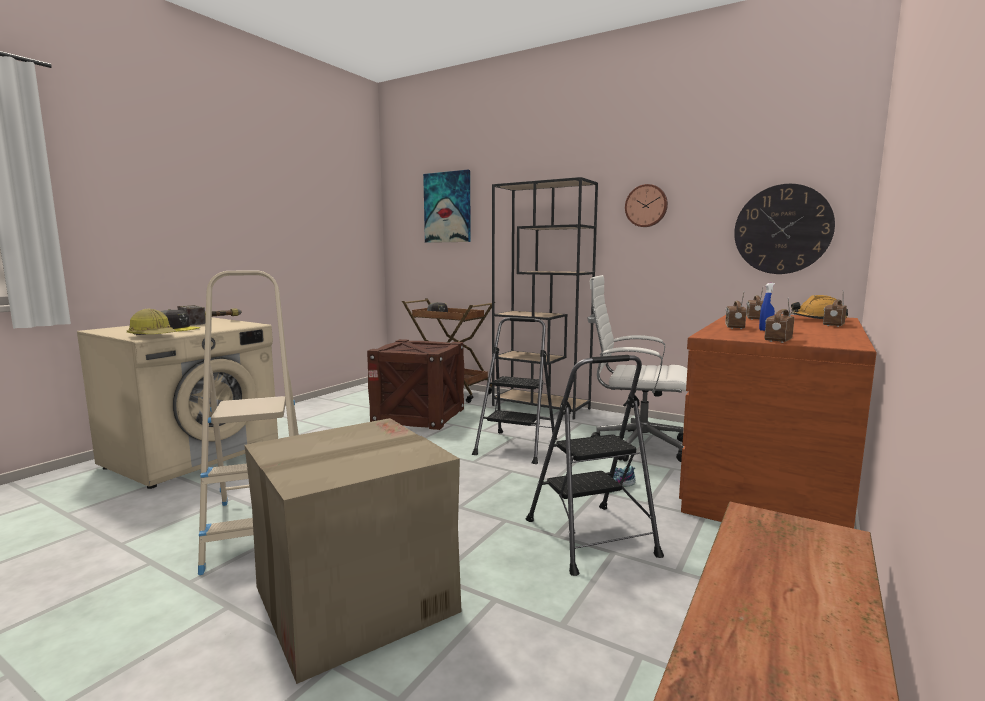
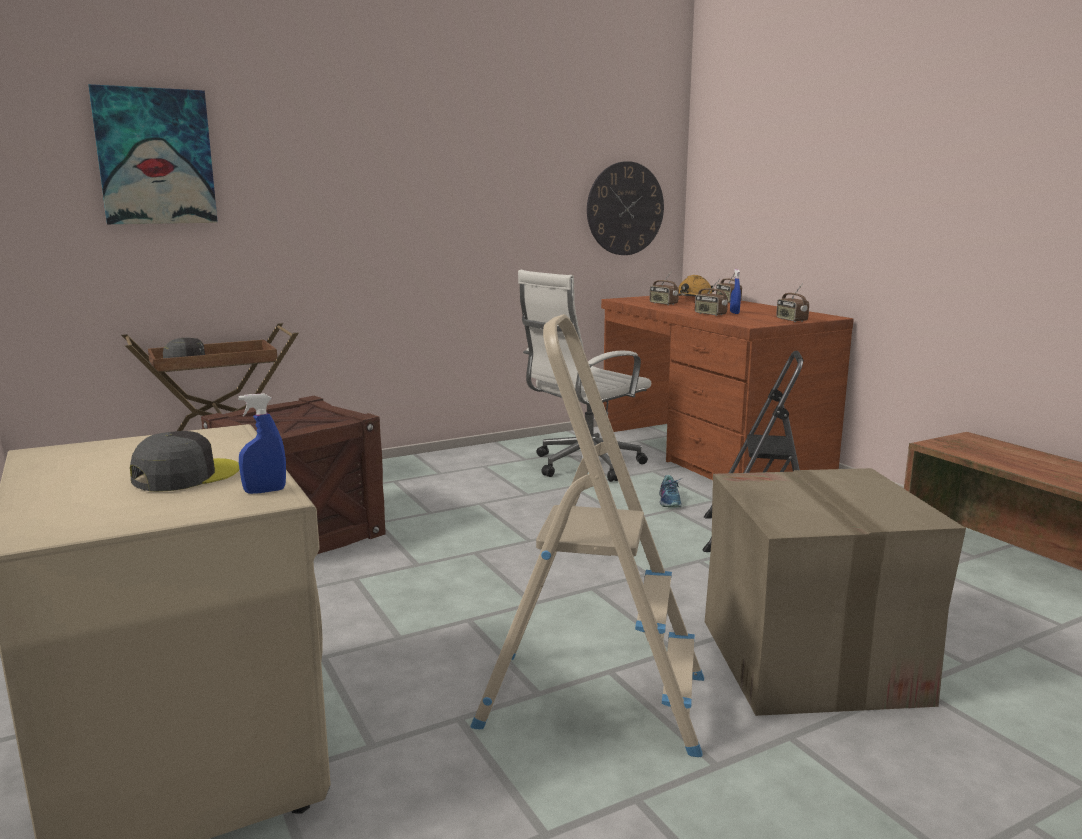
camera: 60 degrees left, 5 degrees up
hard hat [127,309,176,335] -> blue spray bottle [239,393,286,494]
hammer [177,305,242,325] -> none
black step ladder [472,317,557,464] -> none
bookcase [492,177,598,420] -> none
wall clock [625,184,668,227] -> none

